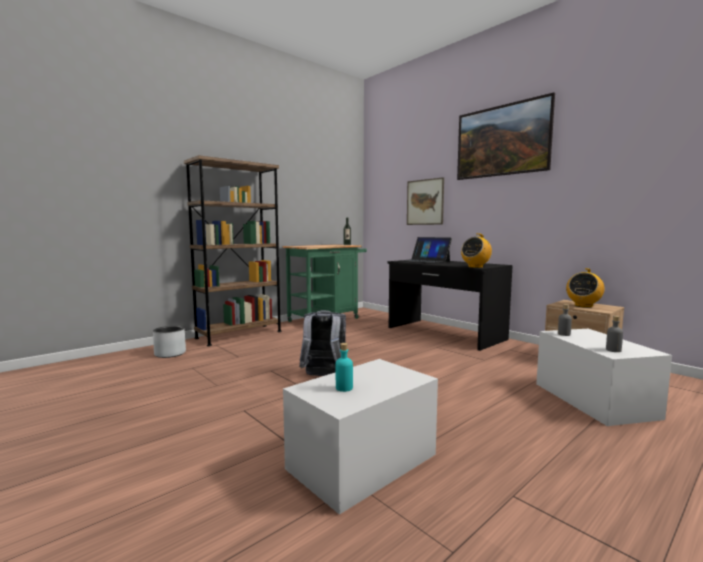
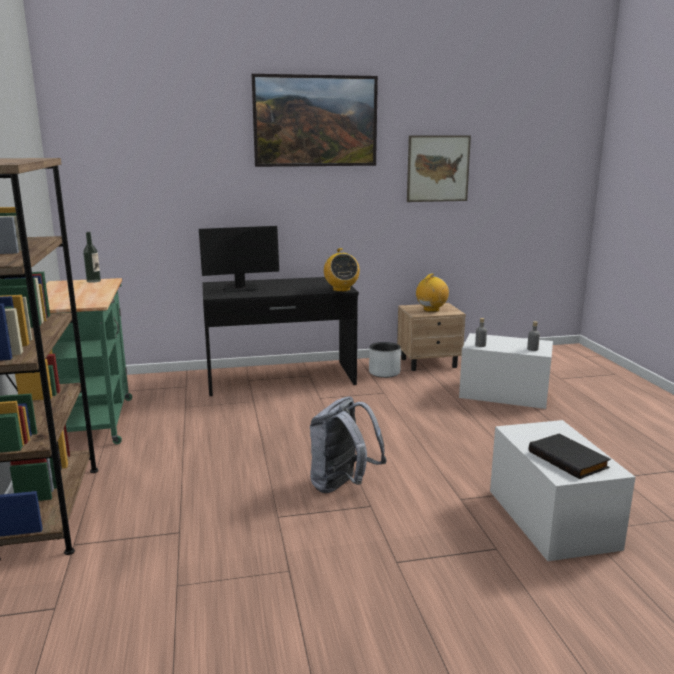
camera: 60 degrees left, 10 degrees up
grey planter [153,326,186,358] -> grey planter moved to [369,342,401,378]
turquoise bottle [336,343,353,392] -> black book [529,434,611,479]
laptop [399,237,452,264] -> monitor [199,226,279,292]
picture [407,177,444,225] -> picture moved to [407,135,471,202]
radio [566,268,604,308] -> radio turned 120 degrees counterclockwise [416,273,449,312]

